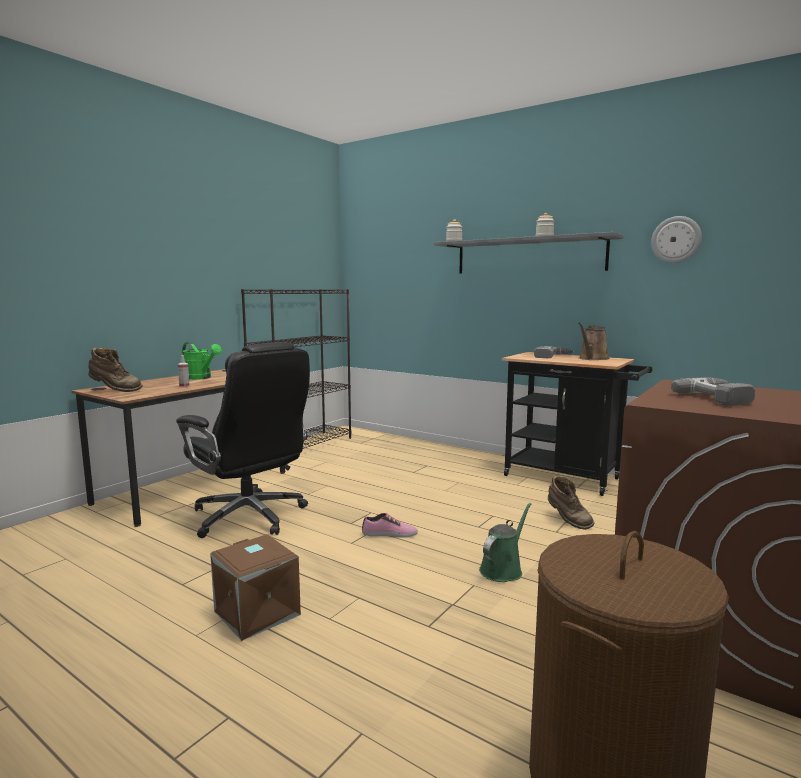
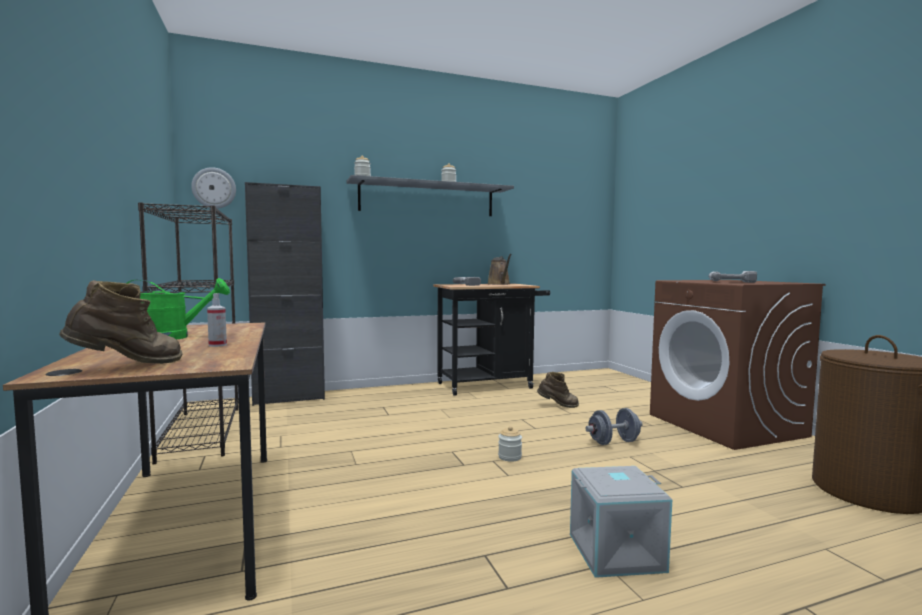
camera: 55 degrees left, 5 degrees down
black office chair [176,342,310,538] -> none
brown storage box [210,534,301,641] -> grey storage box [570,466,672,578]
shoe [362,513,418,538] -> jar [498,426,522,462]
green watering can [479,503,531,582] -> grey dumbbell [585,408,643,445]
wall clock [651,216,702,263] -> wall clock moved to [191,167,236,209]
none -> black cabinet [245,182,325,406]

